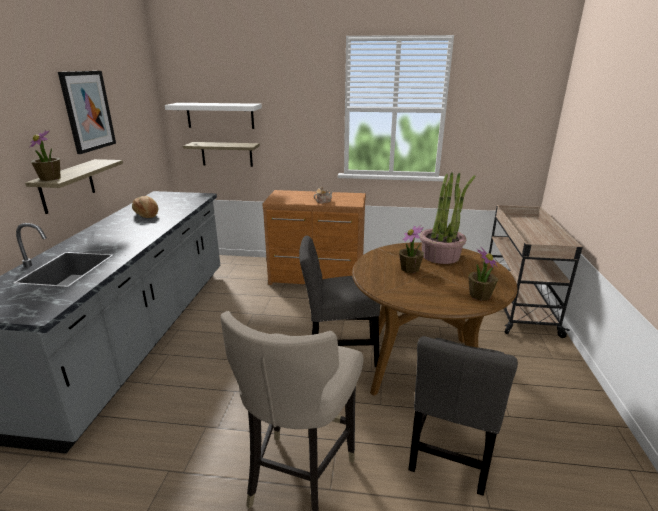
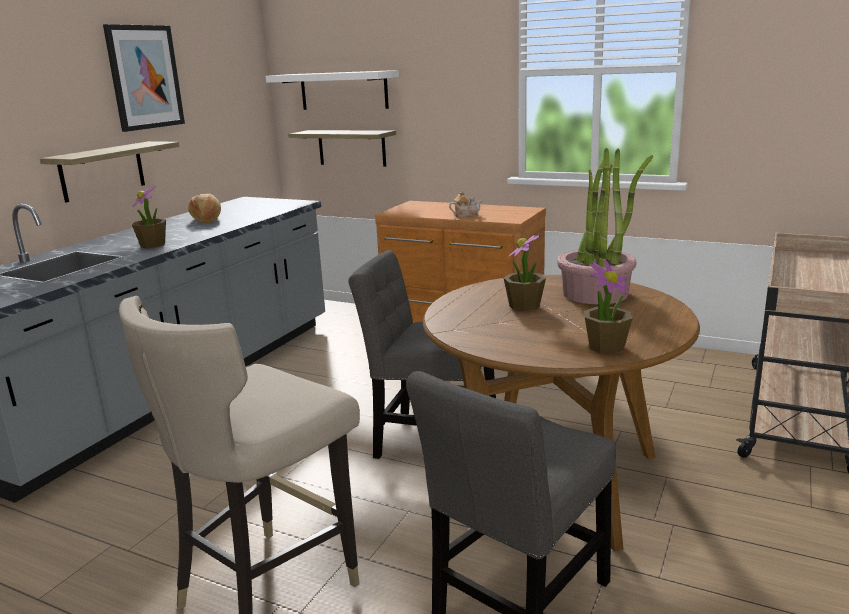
camera: 20 degrees right, 5 degrees down
potted plant [30,130,61,181] -> potted plant moved to [132,185,166,248]

